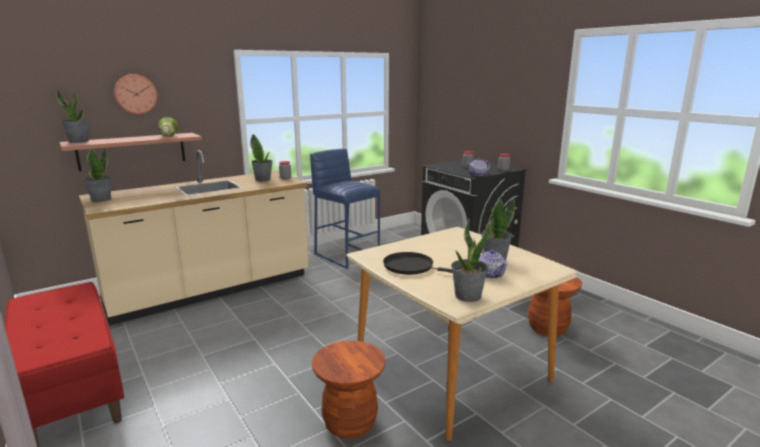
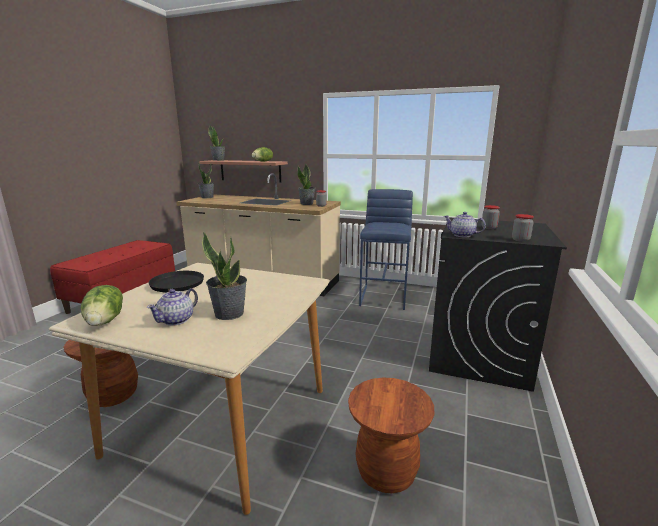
camera: 55 degrees right, 0 degrees up
wall clock [114,74,158,114] -> none
potted plant [451,218,491,302] -> lettuce [81,285,123,326]

